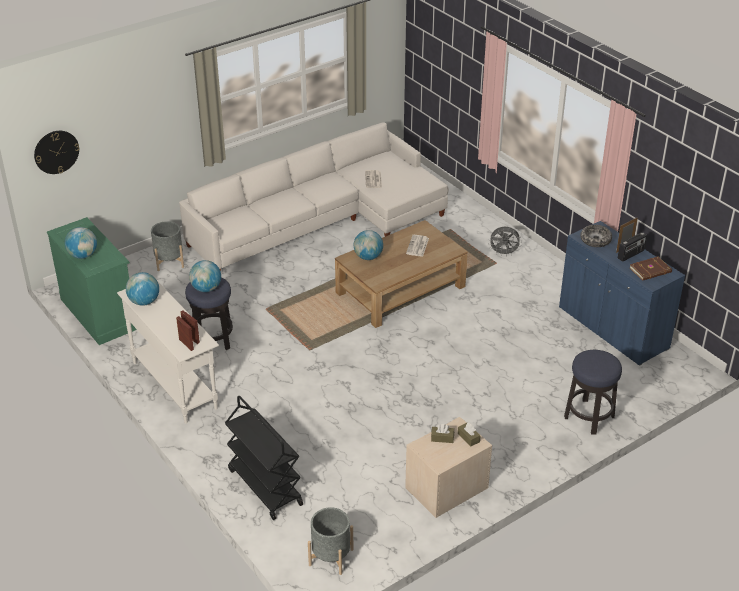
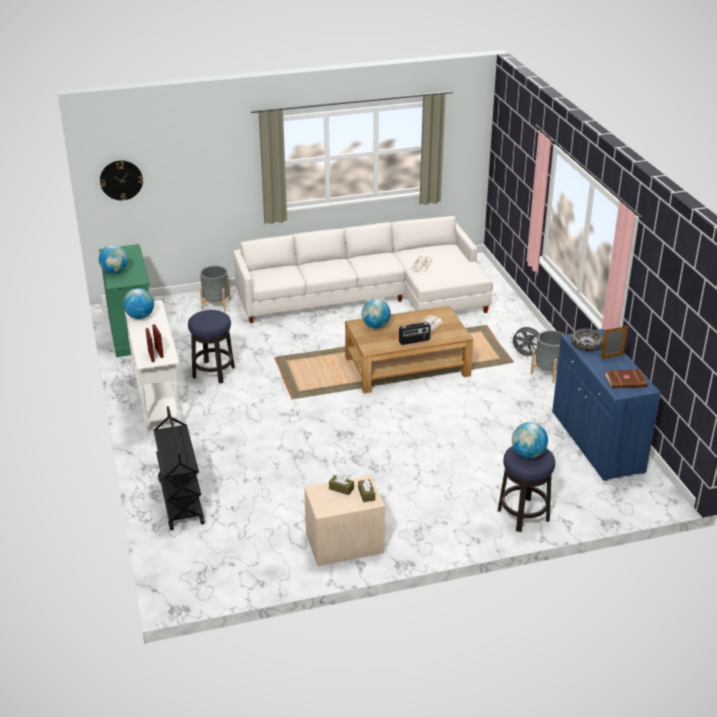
camera: 20 degrees right, 5 degrees down
globe [189,260,221,292] -> globe moved to [512,422,548,458]
grey planter [308,507,353,575] -> grey planter moved to [531,330,565,383]
radio [618,232,647,262] -> radio moved to [399,322,431,345]

